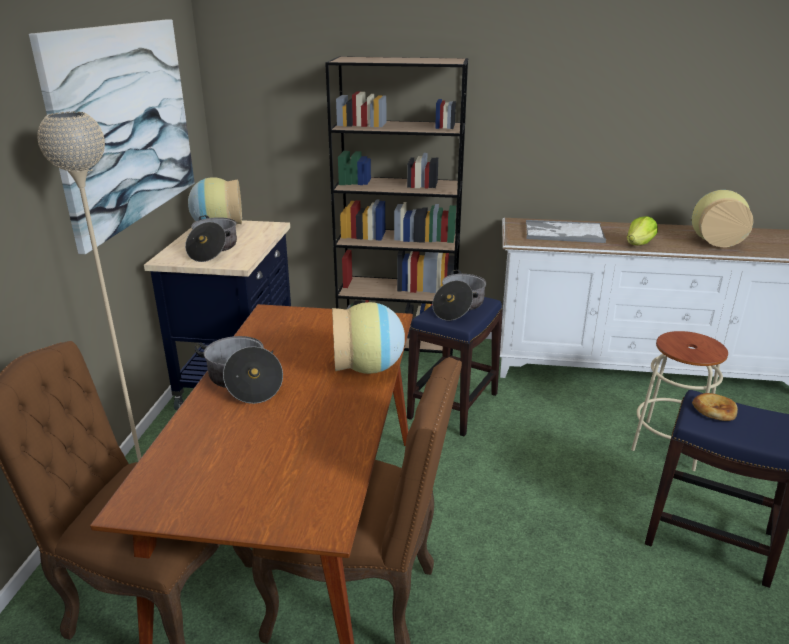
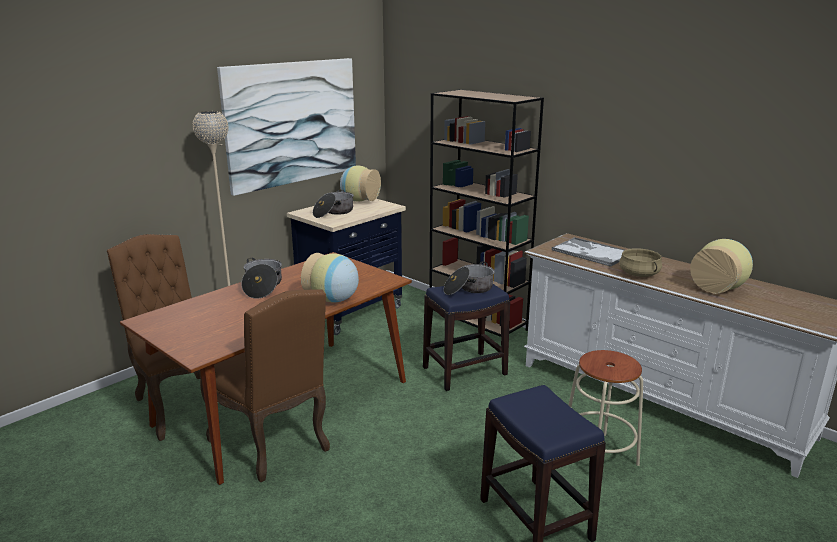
camera: 35 degrees right, 5 degrees down
lettuce [627,216,658,245] -> beige cooking pot [619,248,662,277]
bread [692,393,738,421] -> none

